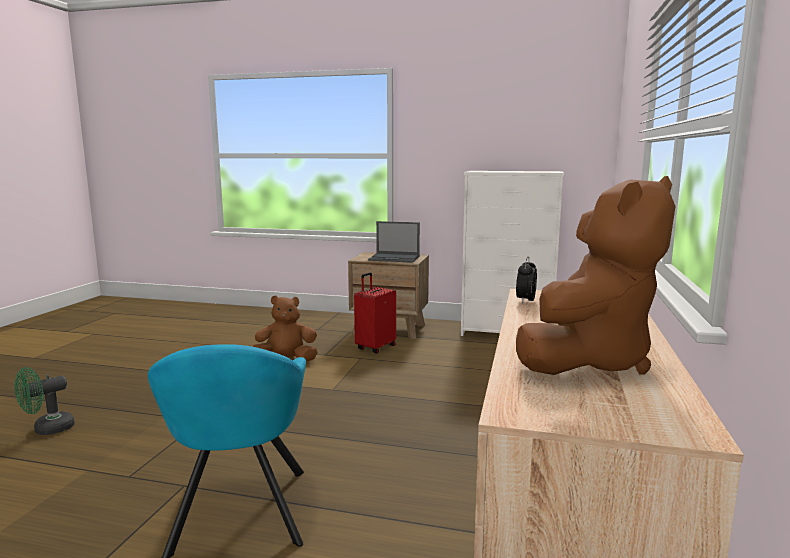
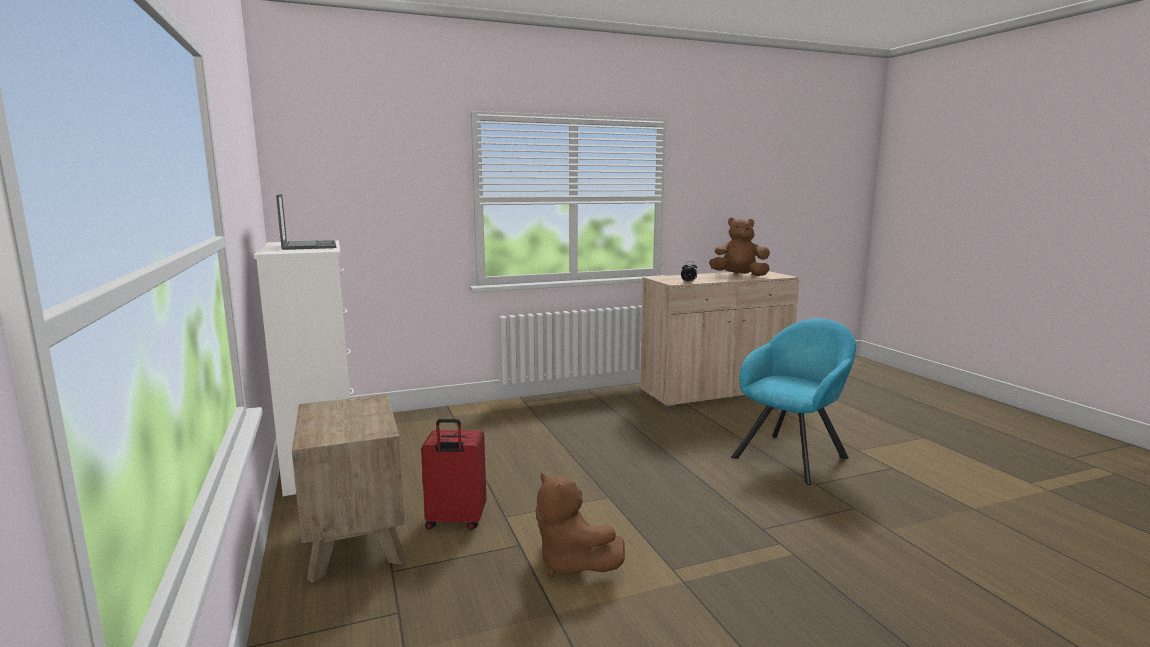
camera: 125 degrees left, 0 degrees up
green fan [15,367,75,435] -> none
laptop [368,221,420,263] -> laptop moved to [276,194,336,250]

